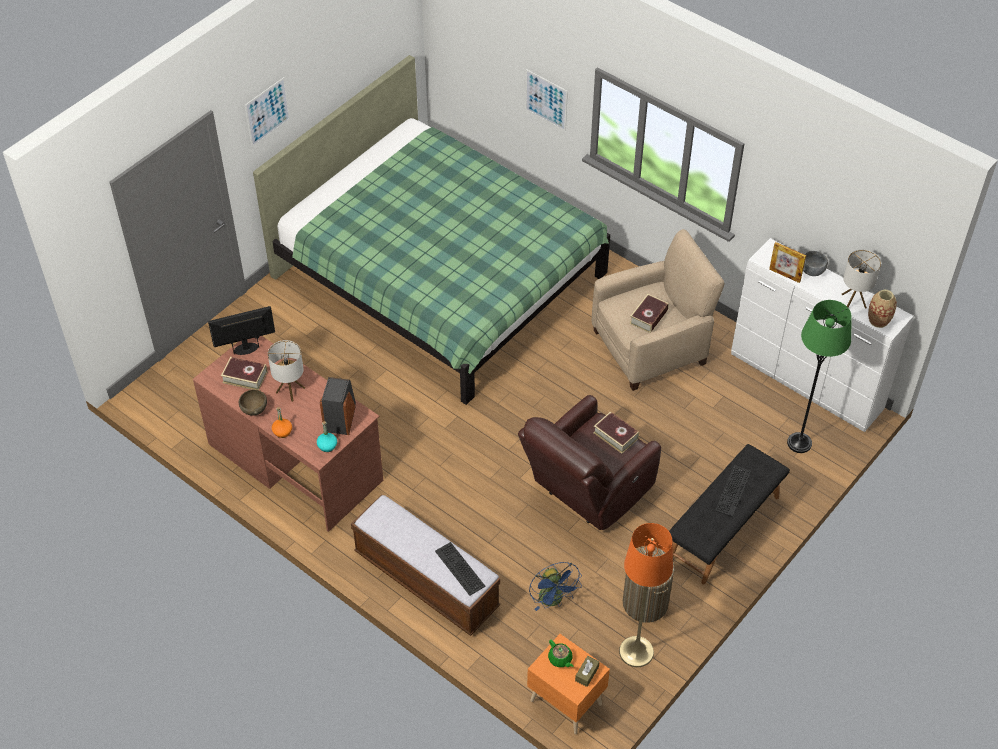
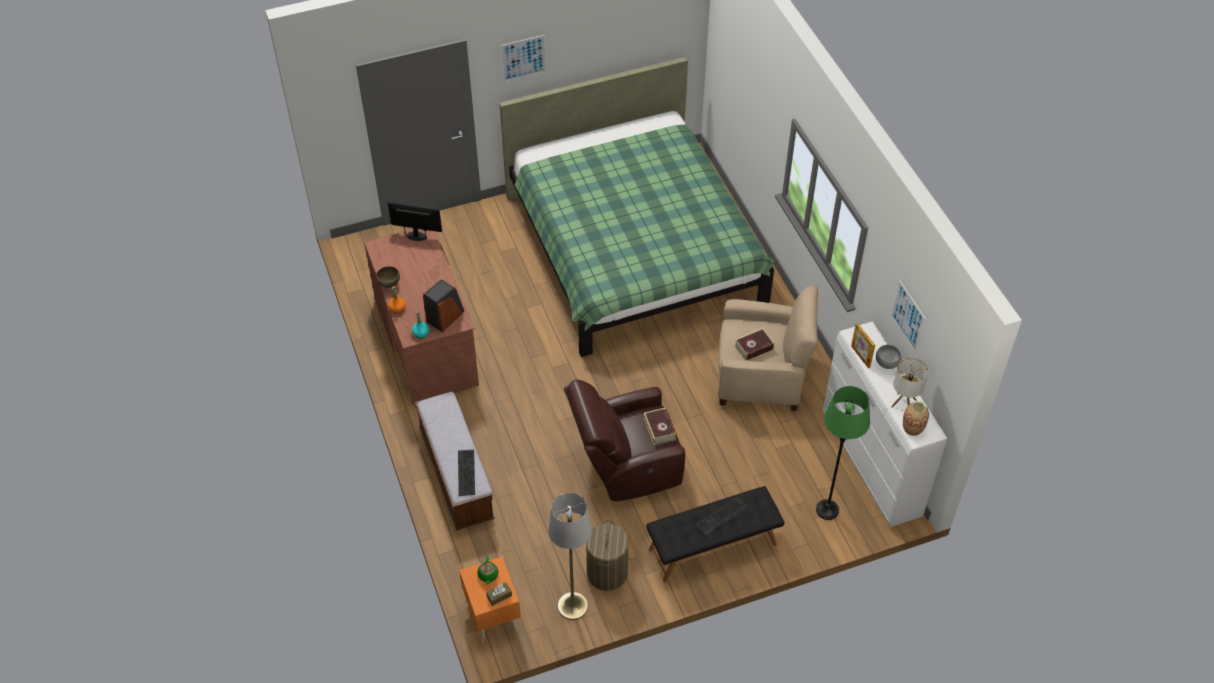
camera: 30 degrees right, 0 degrees up
book [221,356,267,390] -> none
table lamp [268,340,305,402] -> none
picture [525,69,568,131] -> picture moved to [891,279,926,354]
blue fan [529,562,582,611] -> none
orange floor lamp [619,523,673,667] -> grey floor lamp [549,493,592,620]

